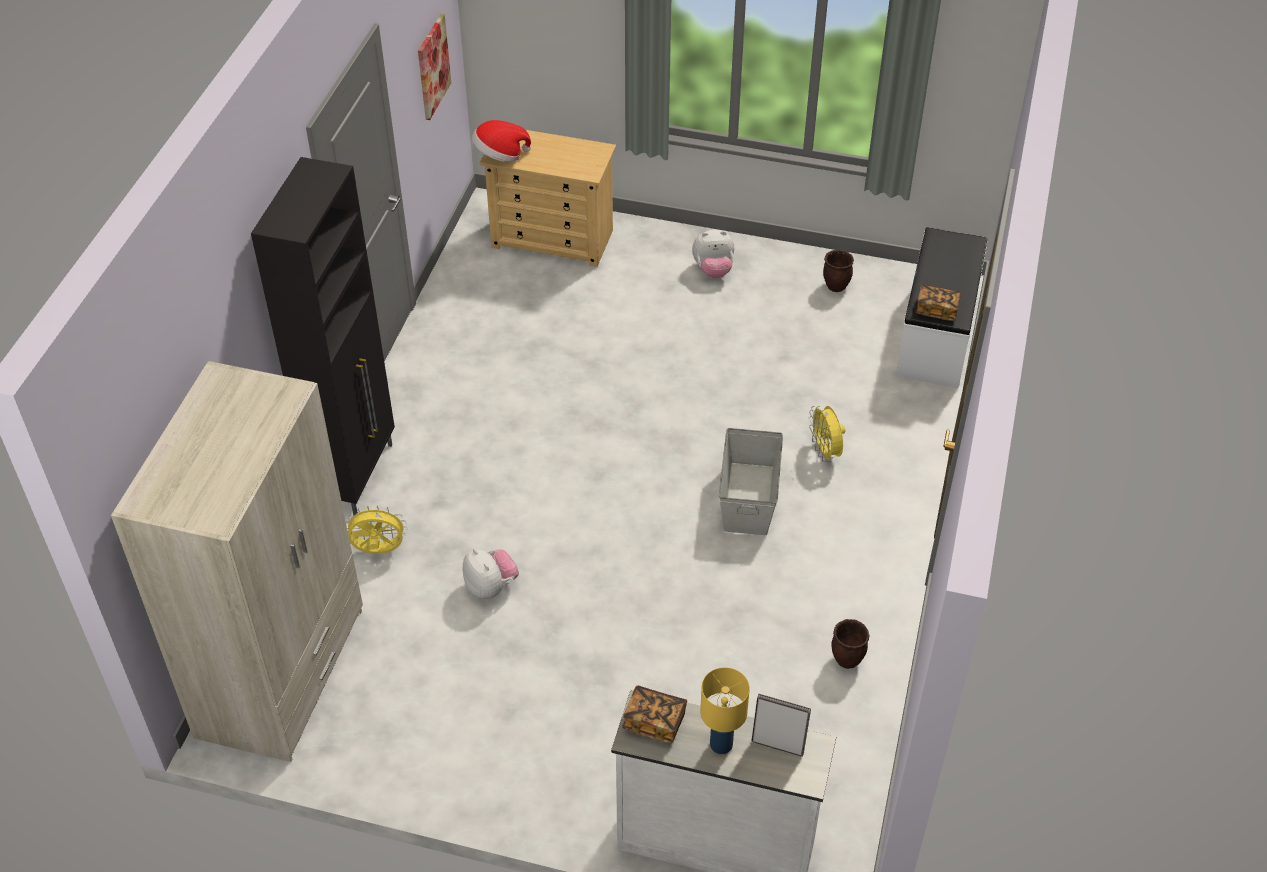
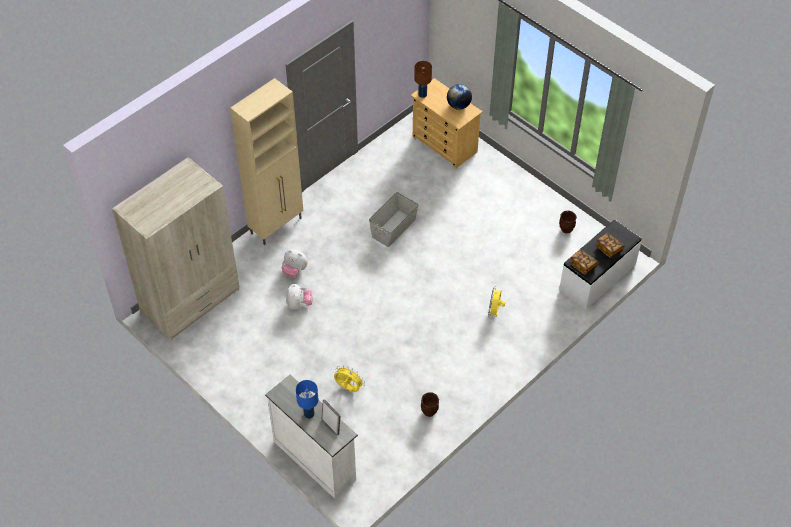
camera: 30 degrees right, 5 degrees up
black cabinet [251,157,395,515] -> beige cabinet [230,78,303,245]
yellow fan [346,505,408,554] -> yellow fan moved to [334,365,365,392]
picture [418,14,451,120] -> none
hat [472,120,531,162] -> brown table lamp [414,61,432,98]
book [622,685,687,743] -> book moved to [596,233,625,258]
plush toy [692,230,734,278] -> plush toy moved to [282,249,308,277]
yellow table lamp [700,667,750,754] -> blue table lamp [296,380,318,419]
grey storage box [719,428,783,535] -> grey storage box moved to [369,192,419,247]
none -> globe [447,84,472,110]

